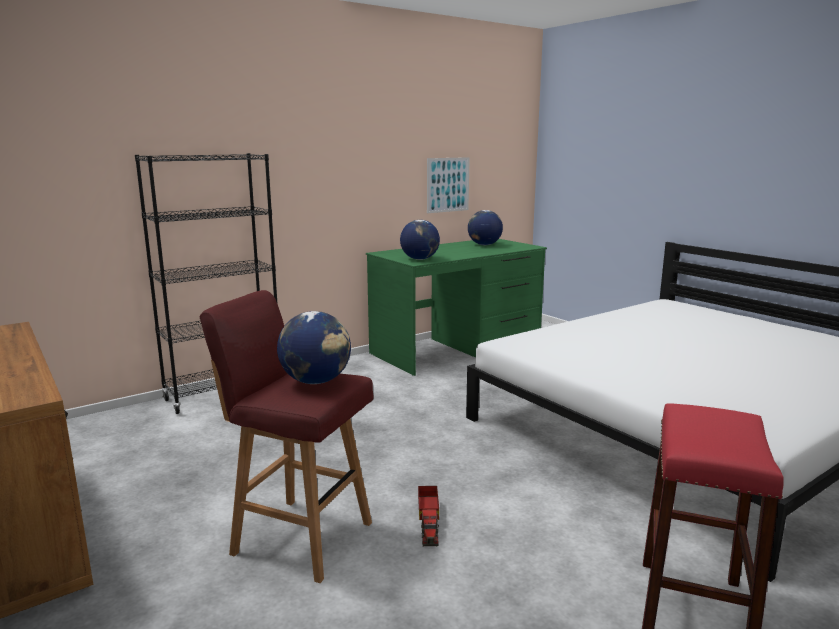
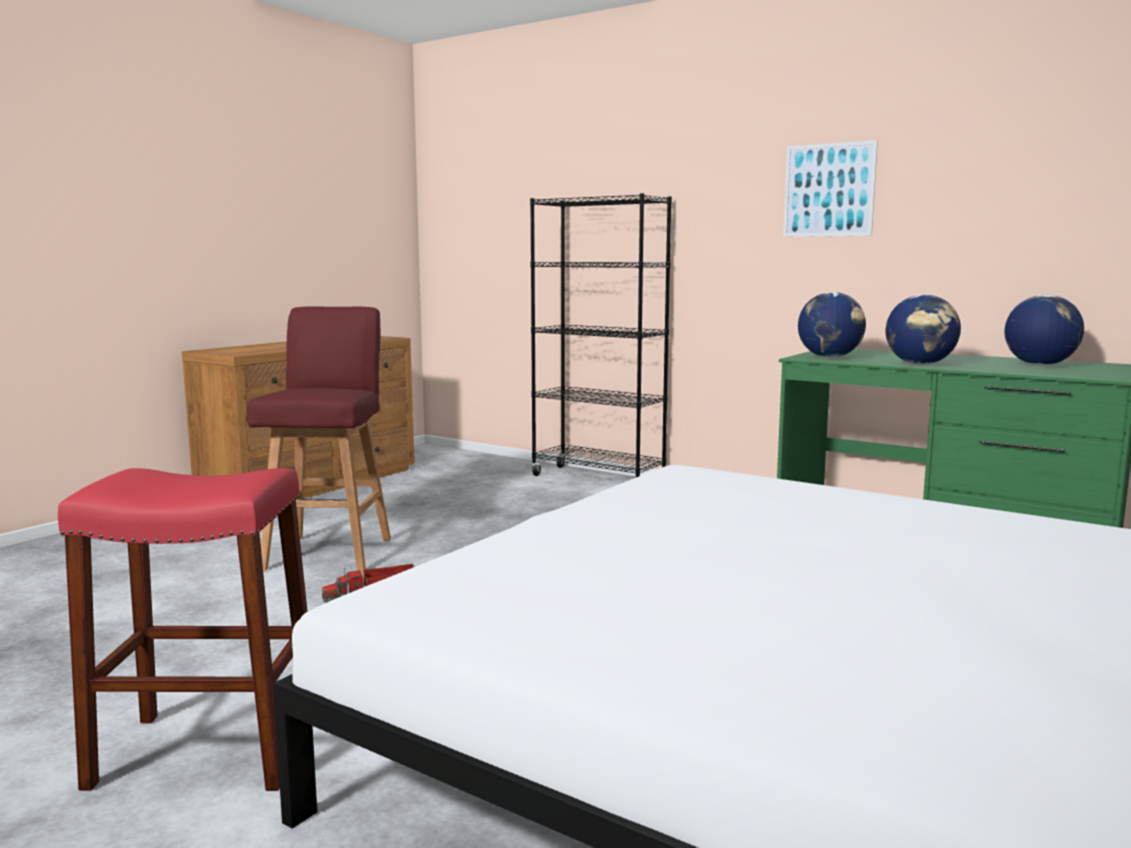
camera: 70 degrees right, 5 degrees down
globe [277,311,351,384] -> globe moved to [886,294,961,365]
picture [427,157,470,213] -> picture moved to [783,140,878,237]

